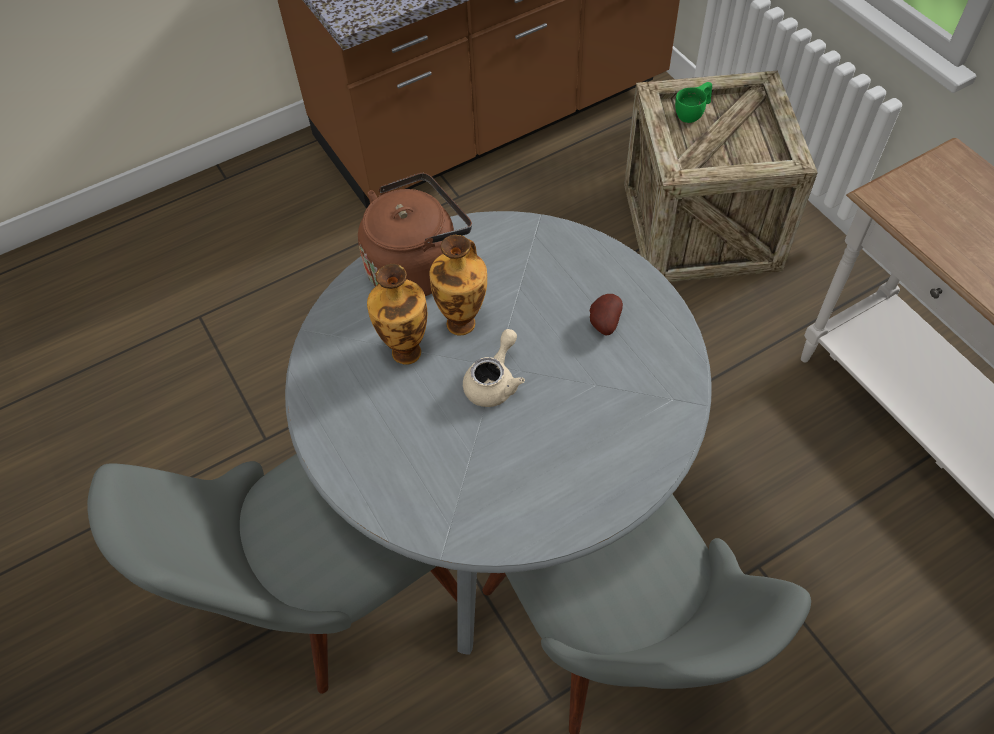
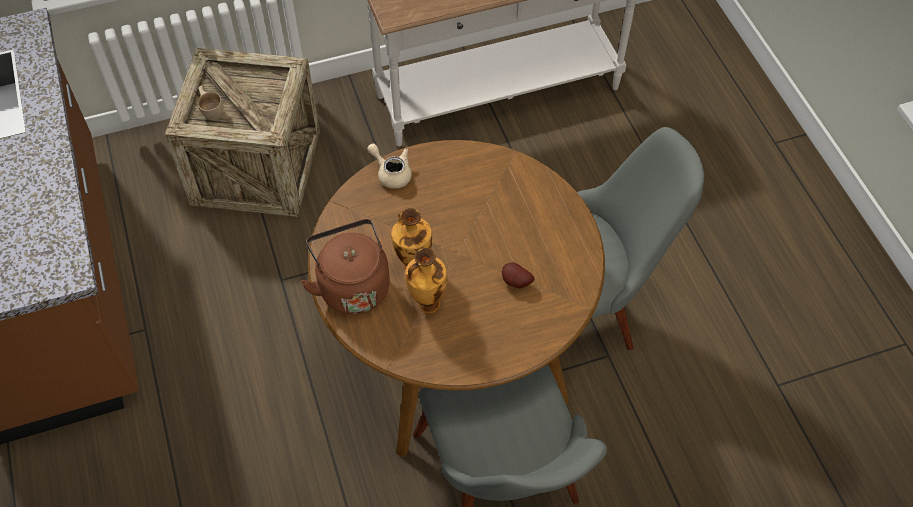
camera: 80 degrees left, 0 degrees up
grey dining table [285,211,712,655] -> brown dining table [308,140,605,457]
beige teapot [463,329,525,407] -> beige teapot moved to [367,144,412,189]
potato [590,294,623,335] -> potato moved to [502,263,534,289]
green cup [675,82,712,123] -> beige cup [198,85,224,120]

